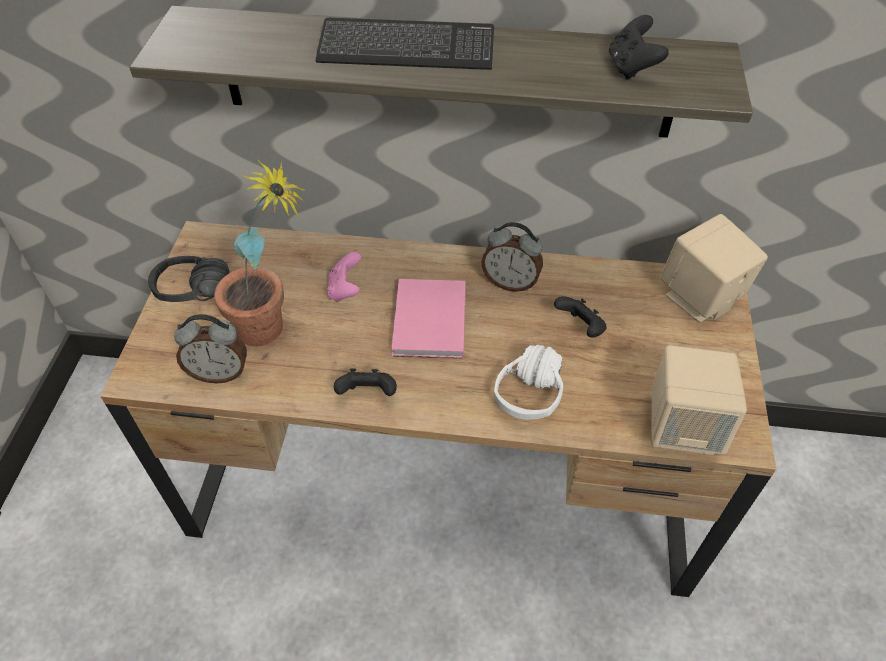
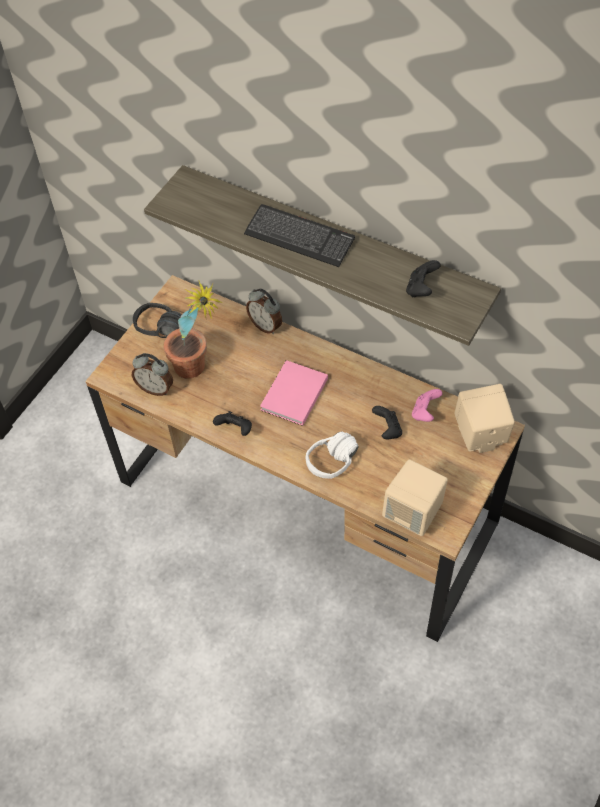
camera: 25 degrees right, 5 degrees up
pink game controller [327,252,361,302] -> pink game controller moved to [412,389,443,422]
alarm clock [481,222,543,292] -> alarm clock moved to [246,289,282,334]

